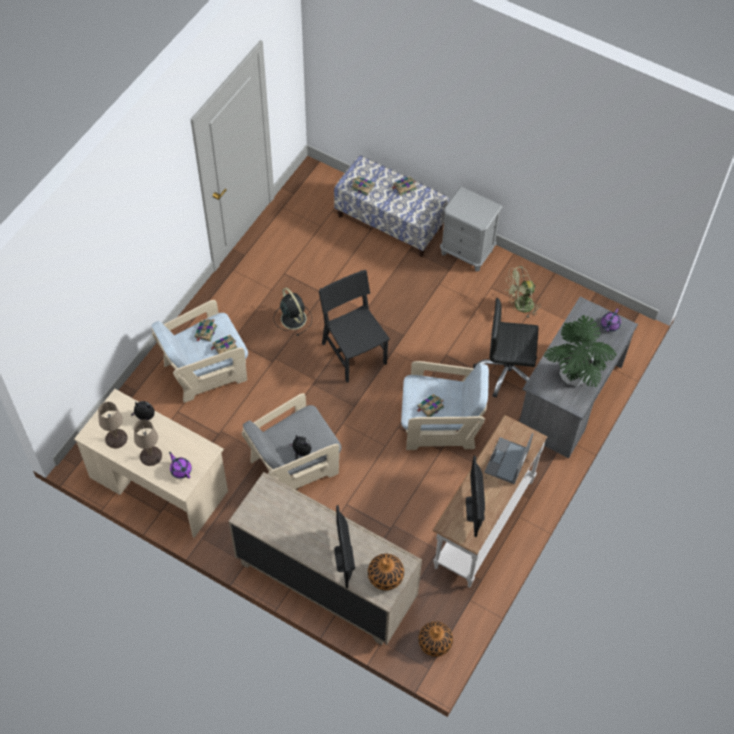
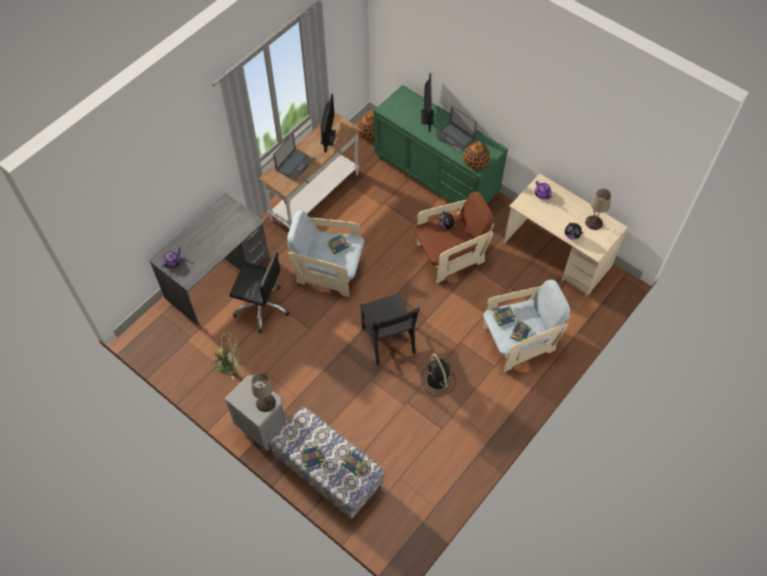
camera: 170 degrees left, 0 degrees up
beige table lamp [134,419,162,466] -> beige table lamp moved to [252,373,276,412]
beige dresser [228,472,422,645] -> green dresser [374,85,508,204]
grey armchair [242,393,341,489] -> brown armchair [415,192,494,283]
vase [368,554,404,591] -> vase moved to [463,141,490,169]
potted plant [544,315,617,387] -> none
none -> laptop [435,106,477,153]

